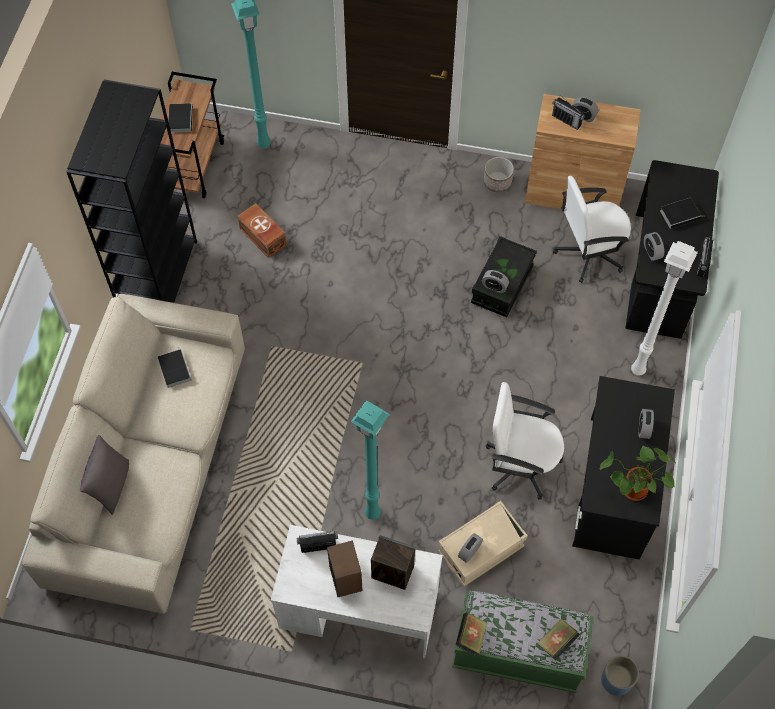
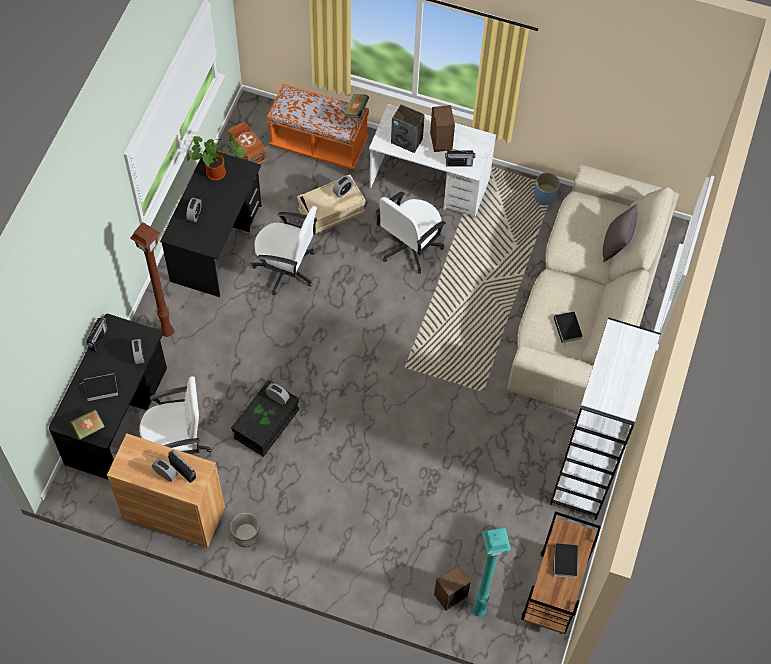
camera: 175 degrees left, 0 degrees up
black bookcase [66,79,197,303] -> white bookcase [550,317,661,520]
brown storage box [238,203,287,258] -> brown storage box moved to [227,121,267,164]
turquoise floor lamp [351,401,390,520] -> white office chair [375,192,446,274]
green bench [452,590,593,693] -> orange bench [267,84,369,169]
book [537,618,580,660] -> book moved to [69,409,105,440]
blue planter [601,655,639,696] -> blue planter moved to [534,172,560,206]
white floor lamp [631,241,698,376] -> brown floor lamp [130,222,174,337]
none -> speaker [434,565,471,611]

